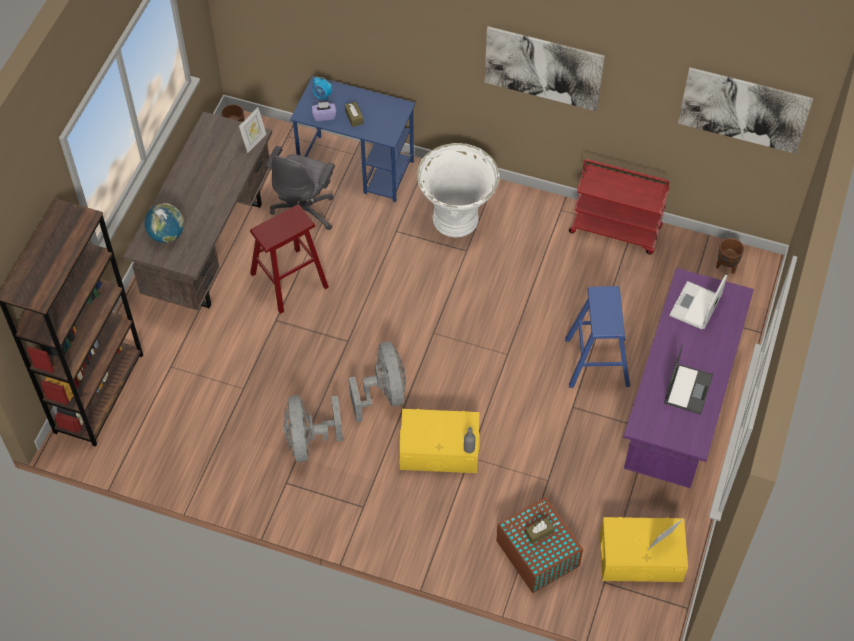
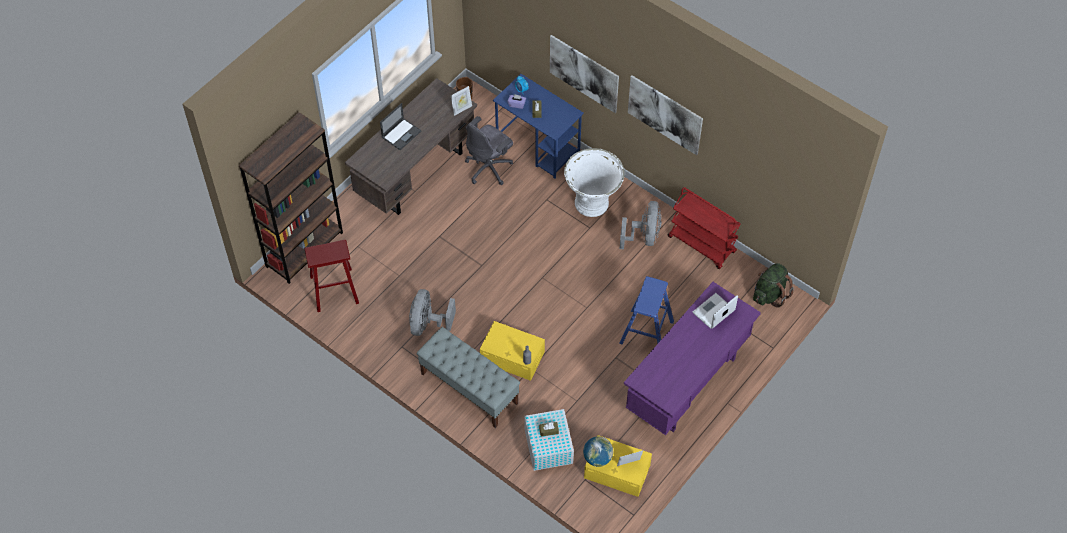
camera: 20 degrees right, 0 degrees up
globe [144,203,184,243] -> globe moved to [583,437,613,467]
red stool [250,205,329,314] -> red stool moved to [304,240,359,312]
grey fan [349,342,406,422] -> grey fan moved to [620,201,661,250]
brown storage box [496,497,583,593] -> white storage box [524,409,574,471]
laptop [664,344,713,415] -> laptop moved to [380,103,421,150]
picture [678,67,813,154] -> picture moved to [550,35,619,113]
brown planter [716,238,744,274] -> green backpack [753,263,794,308]
none -> grey bench [417,327,520,428]

